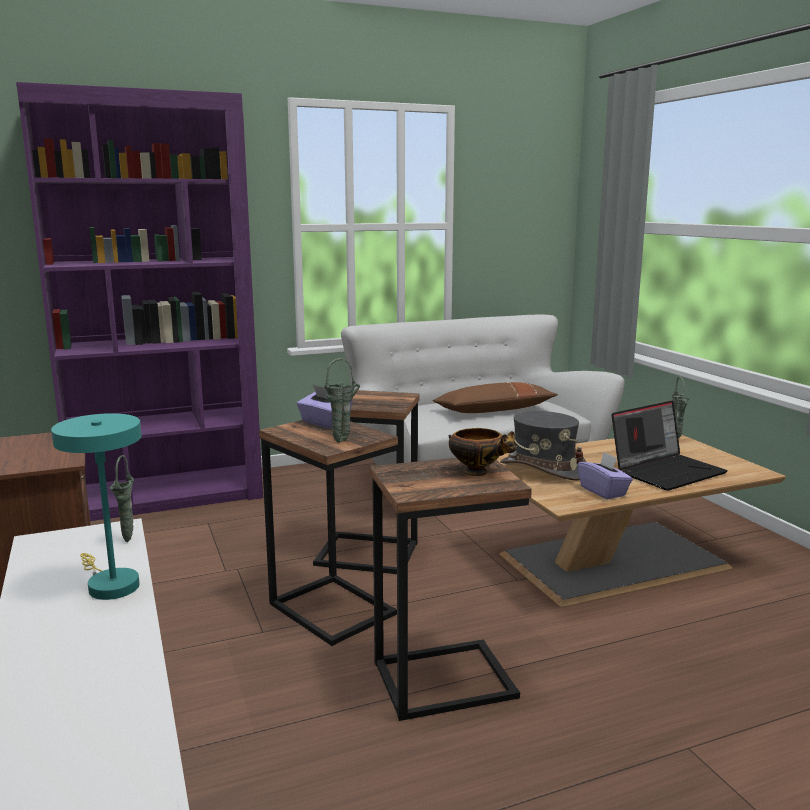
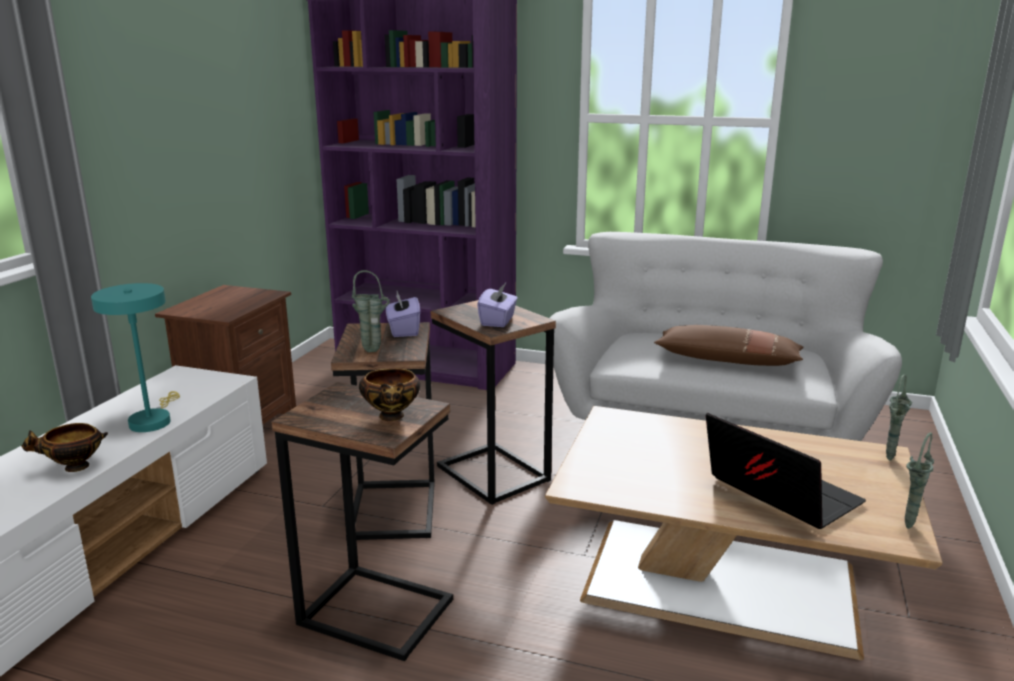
camera: 40 degrees right, 5 degrees up
green vase [110,455,134,542] -> green vase moved to [905,432,934,529]
grey hat [500,411,586,480] -> none
purple tissue box [578,452,633,499] -> purple tissue box moved to [477,283,518,327]
laptop [612,400,728,491] -> laptop turned 135 degrees counterclockwise [706,413,866,529]
none -> bowl [21,423,108,472]

